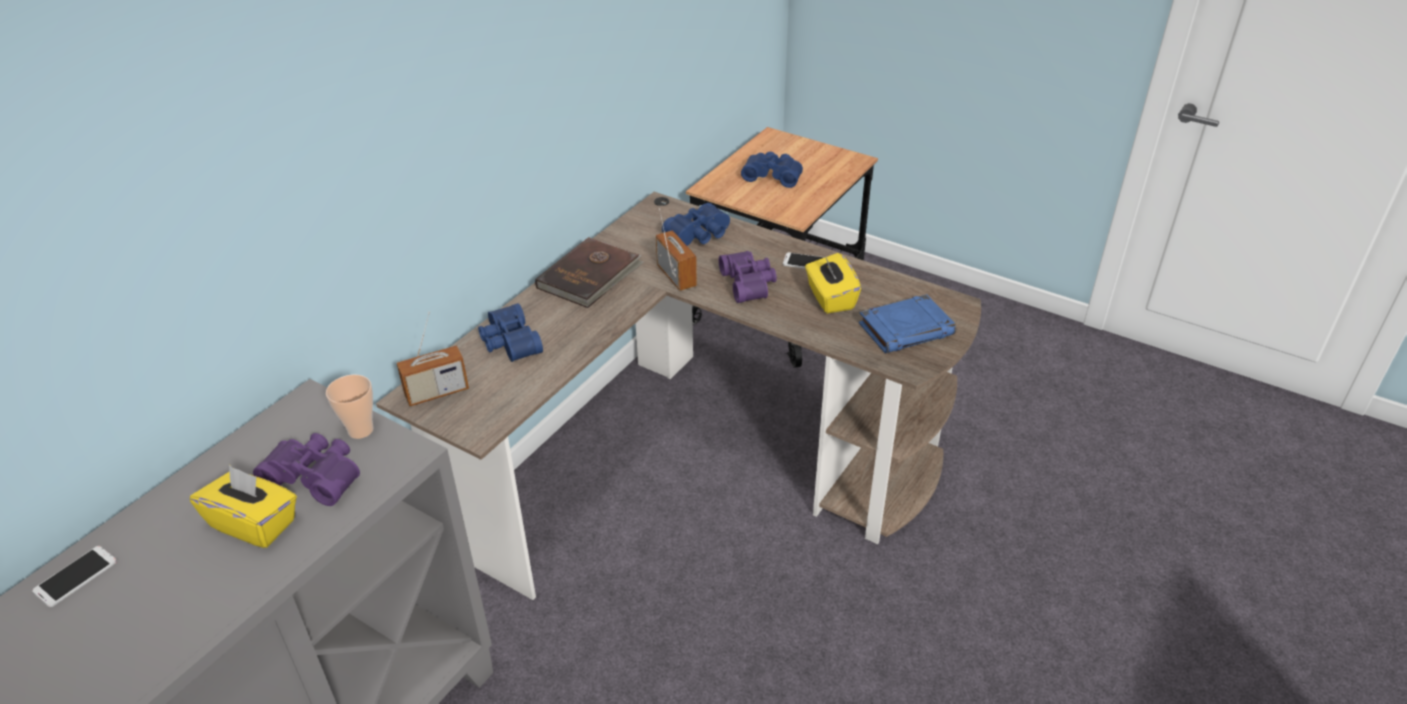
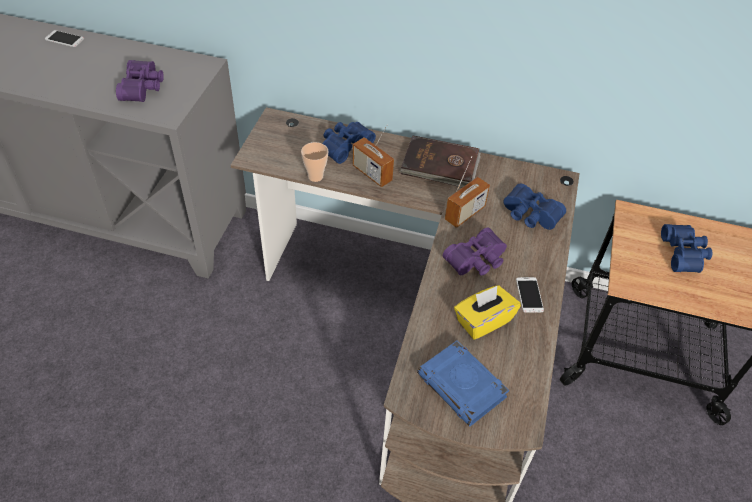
camera: 70 degrees right, 10 degrees up
yellow tissue box [190,465,297,548] -> none
cup [326,374,374,439] -> cup moved to [301,142,328,182]
radio [397,312,469,406] -> radio moved to [353,124,394,187]

